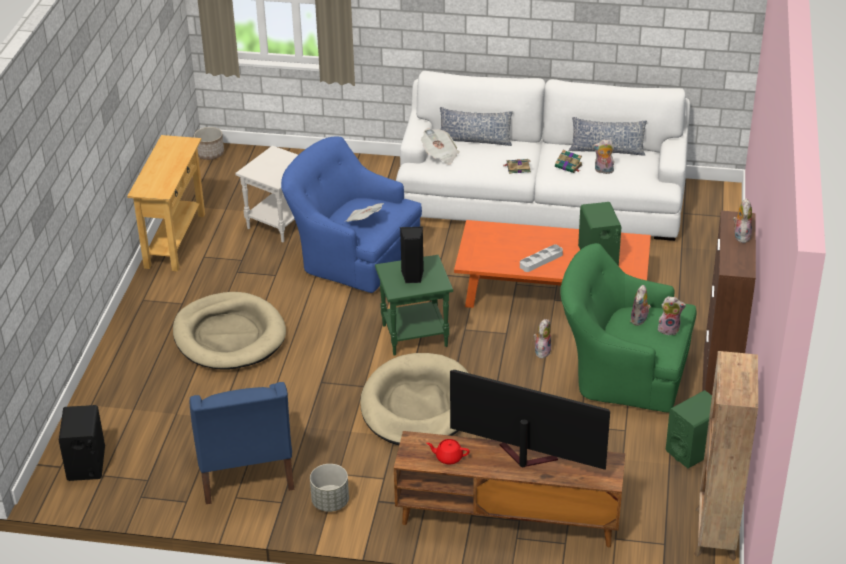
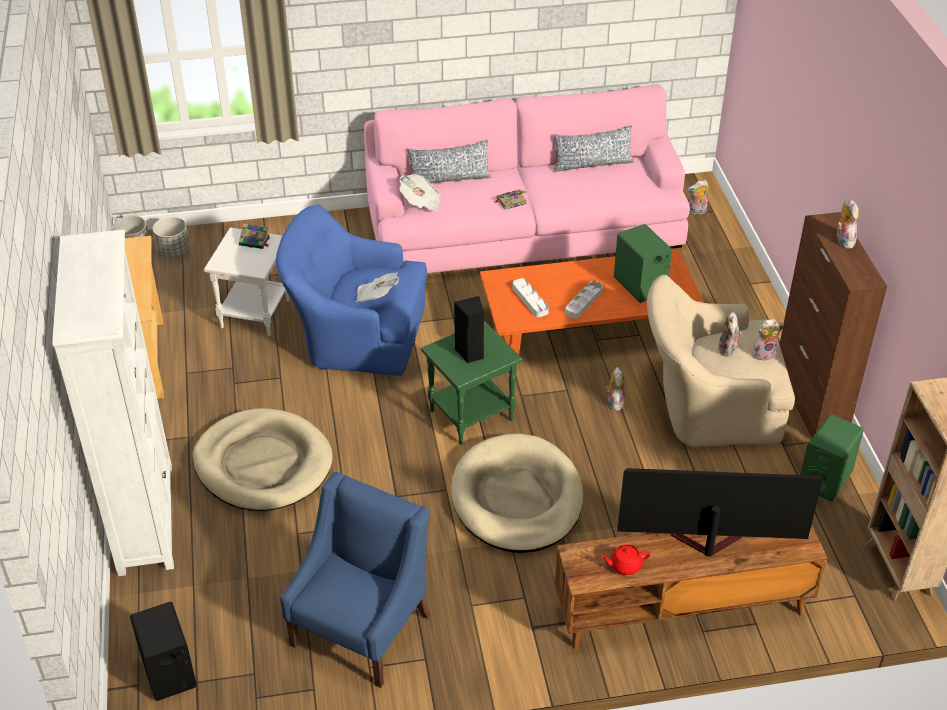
camera: 20 degrees left, 5 degrees up
blue armchair [190,382,294,504] -> blue armchair turned 120 degrees counterclockwise [280,472,430,688]
grey planter [310,464,349,512] -> grey planter moved to [153,217,190,258]
white sofa [396,71,690,241] -> pink sofa [364,84,690,273]
book [555,150,582,173] -> book moved to [239,224,270,249]
green armchair [560,243,697,413] -> beige armchair [647,274,795,447]
plush toy [593,139,614,174] -> plush toy moved to [688,180,709,215]
none -> white bookcase [52,230,174,576]
none -> grey tray [512,278,549,317]

